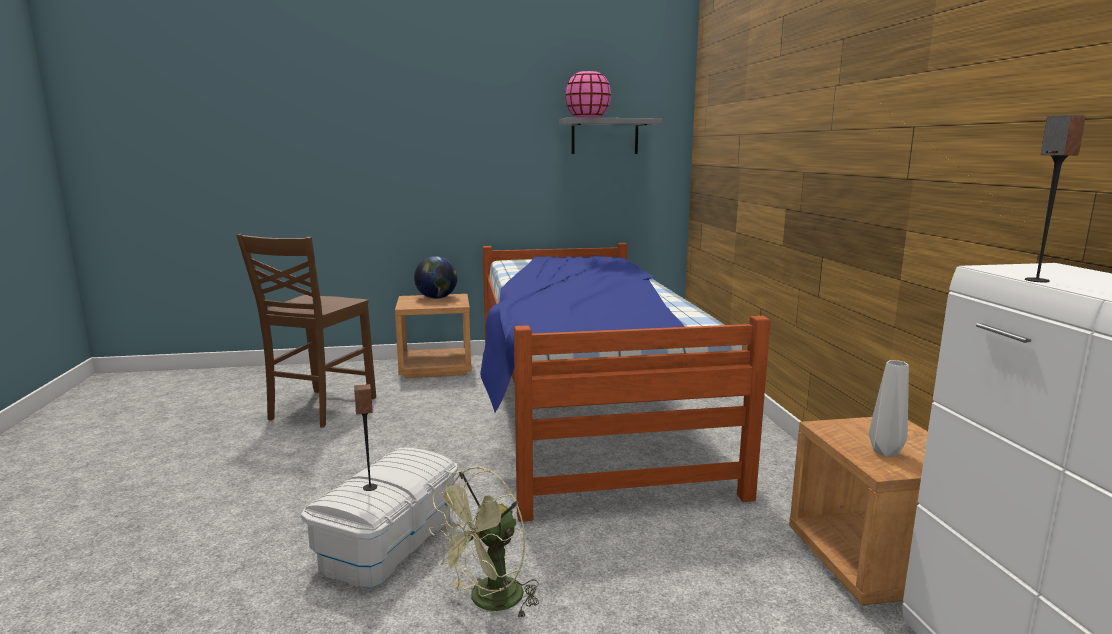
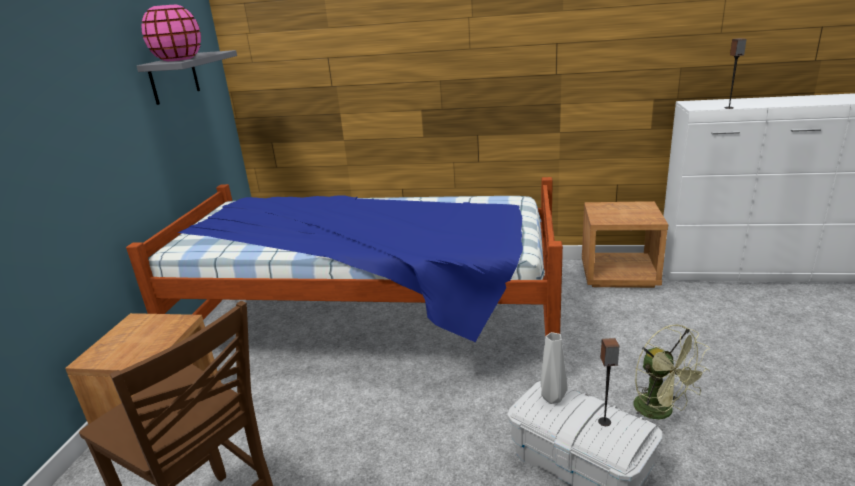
camera: 70 degrees left, 10 degrees up
globe [414,256,458,299] -> none
grey vase [869,360,909,457] -> grey vase moved to [540,332,568,404]

